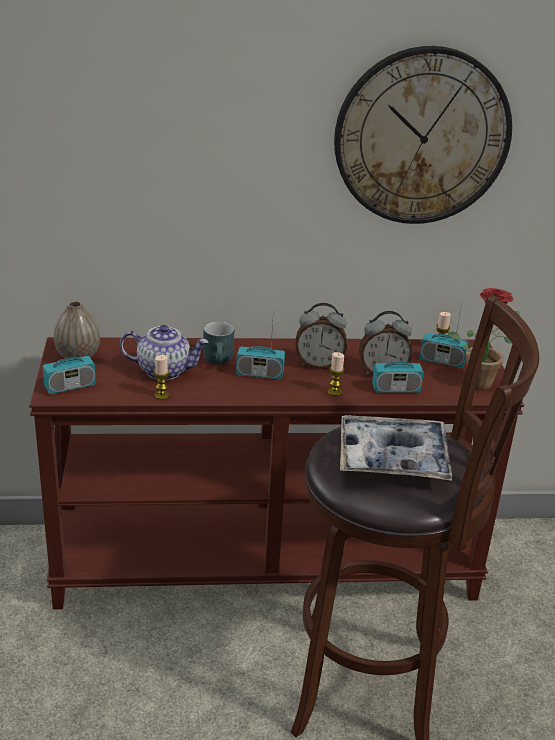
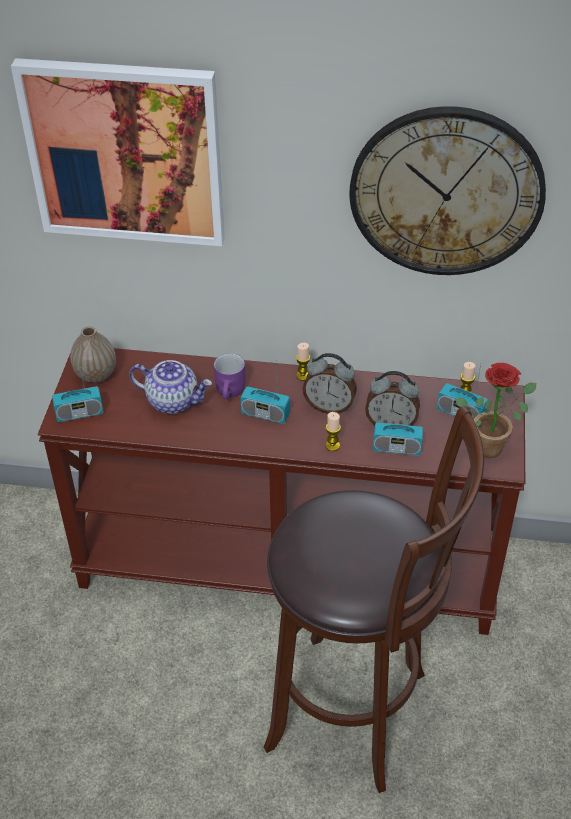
camera: 15 degrees right, 15 degrees up
candle [154,355,169,400] -> candle moved to [296,343,310,381]
turquoise mug [203,321,234,364] -> purple mug [214,353,246,399]
tray [340,415,452,481] -> none
none -> picture [11,58,225,246]

